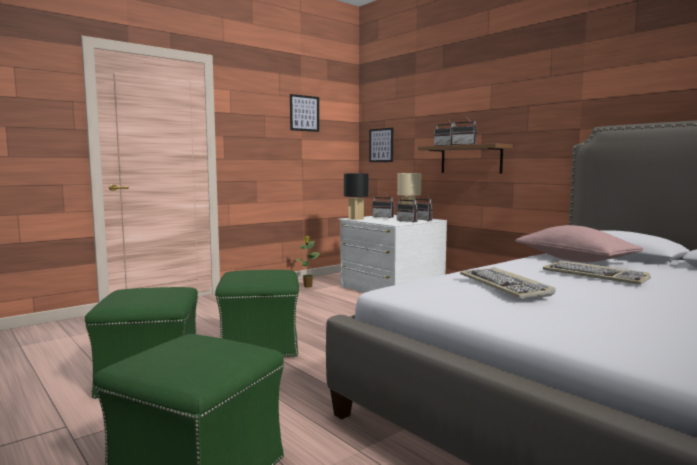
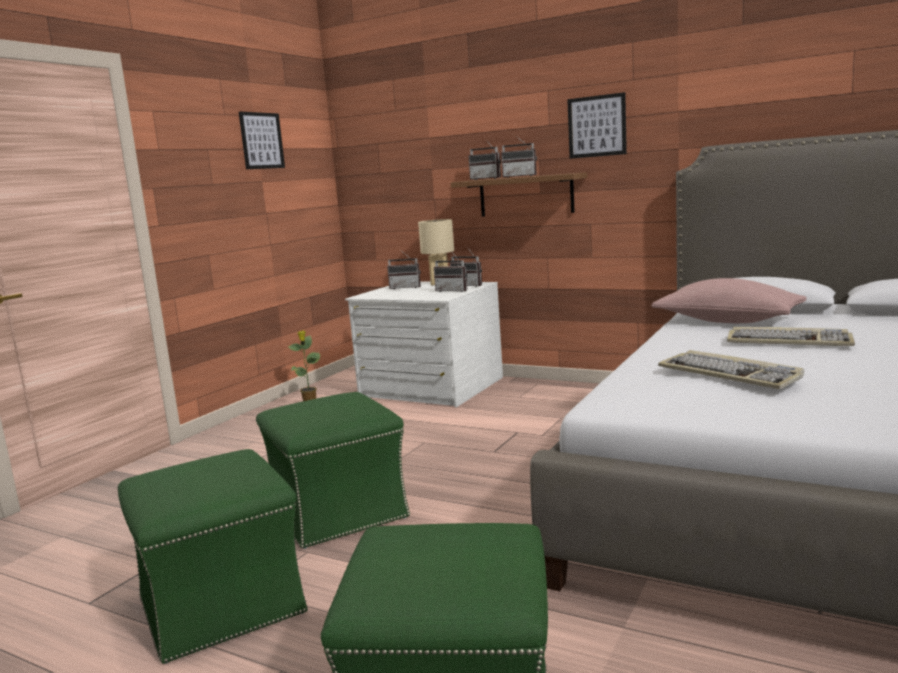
camera: 20 degrees left, 5 degrees up
black table lamp [344,173,368,220] -> none
picture [369,128,393,162] -> picture moved to [567,92,627,159]

